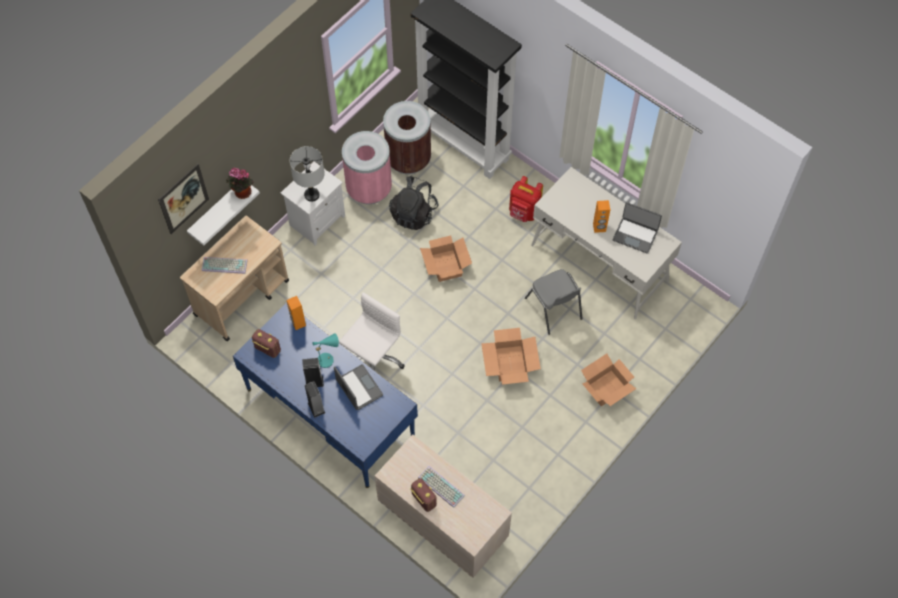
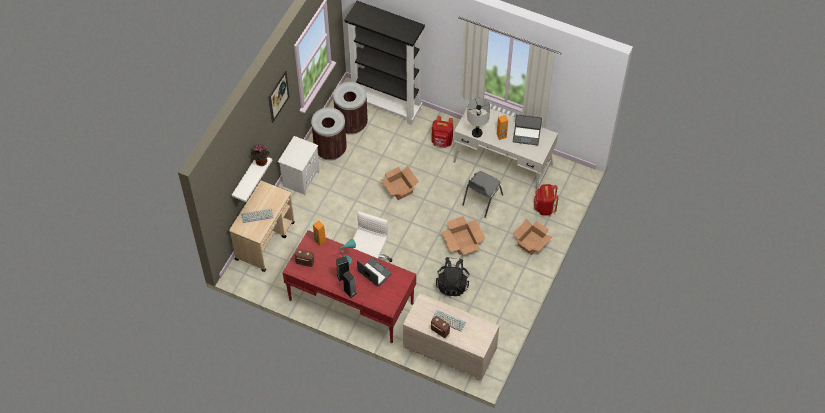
camera: 15 degrees left, 5 degrees down
picture [158,164,209,234] -> picture moved to [268,70,289,123]
blue desk [233,303,418,488] -> red desk [282,230,416,343]
grey table lamp [290,146,325,202] -> grey table lamp moved to [467,97,490,138]
pink trash can [342,131,392,205] -> brown trash can [311,107,347,161]
black backpack [389,175,438,230] -> black backpack moved to [436,257,470,297]
grey chair [525,269,583,335] -> grey chair turned 75 degrees clockwise [462,171,503,218]
none -> red backpack [534,184,558,215]

